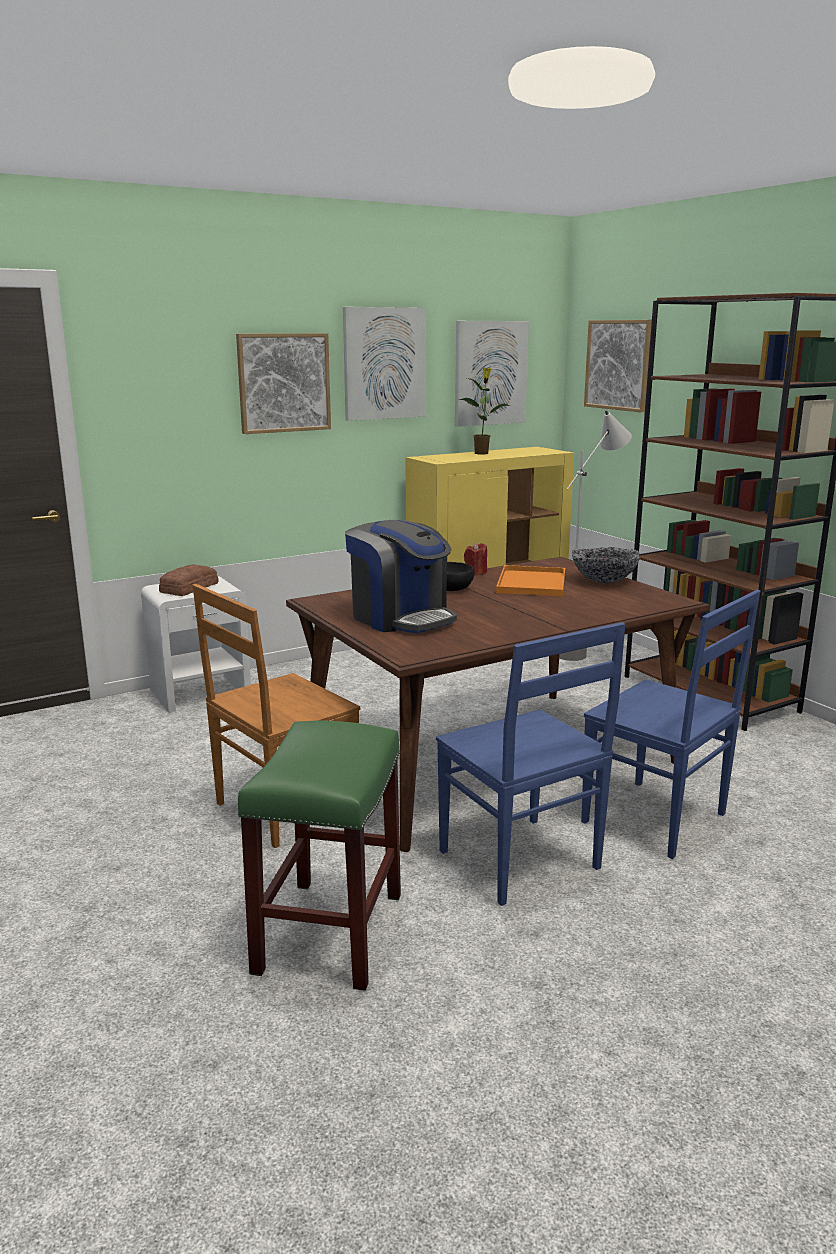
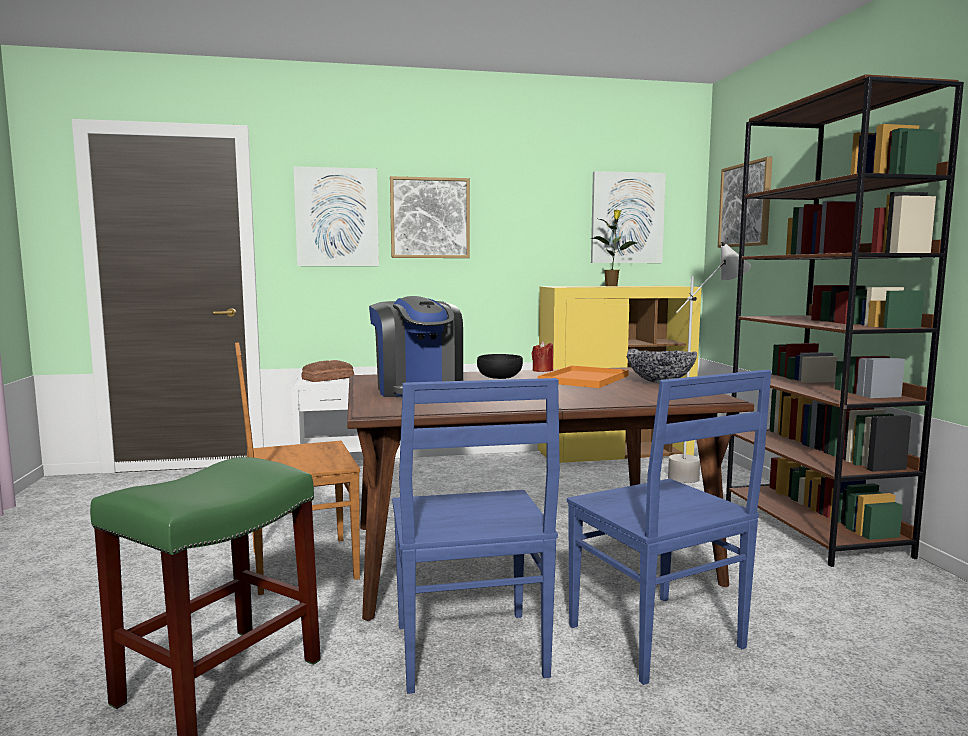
camera: 20 degrees right, 10 degrees down
picture [343,307,426,421] -> picture moved to [293,166,379,266]

